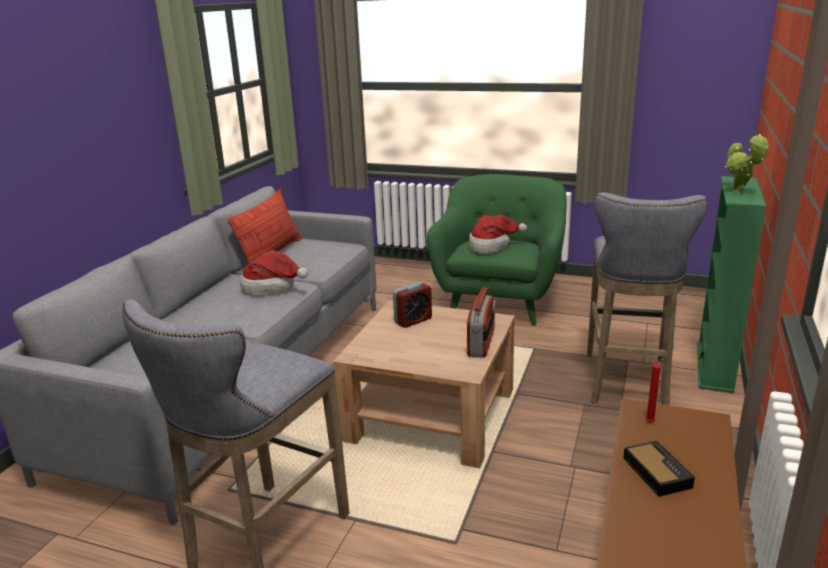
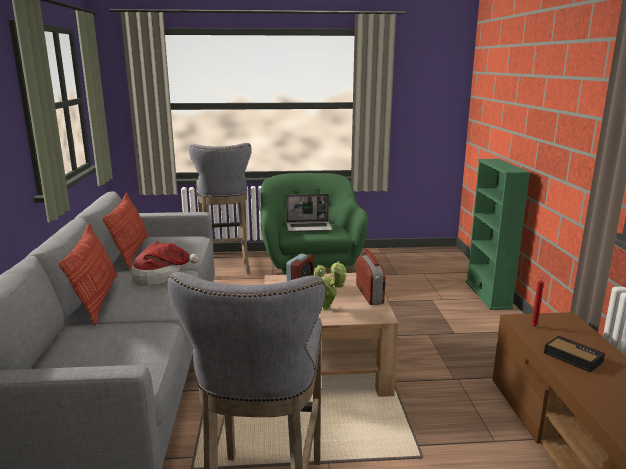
camera: 25 degrees left, 5 degrees down
hat [469,215,527,254] -> laptop [286,194,332,232]
grey stool [587,192,708,405] -> grey stool moved to [189,143,252,274]
potted plant [725,134,769,193] -> potted plant moved to [314,261,346,311]
none -> pillow [59,223,118,326]

